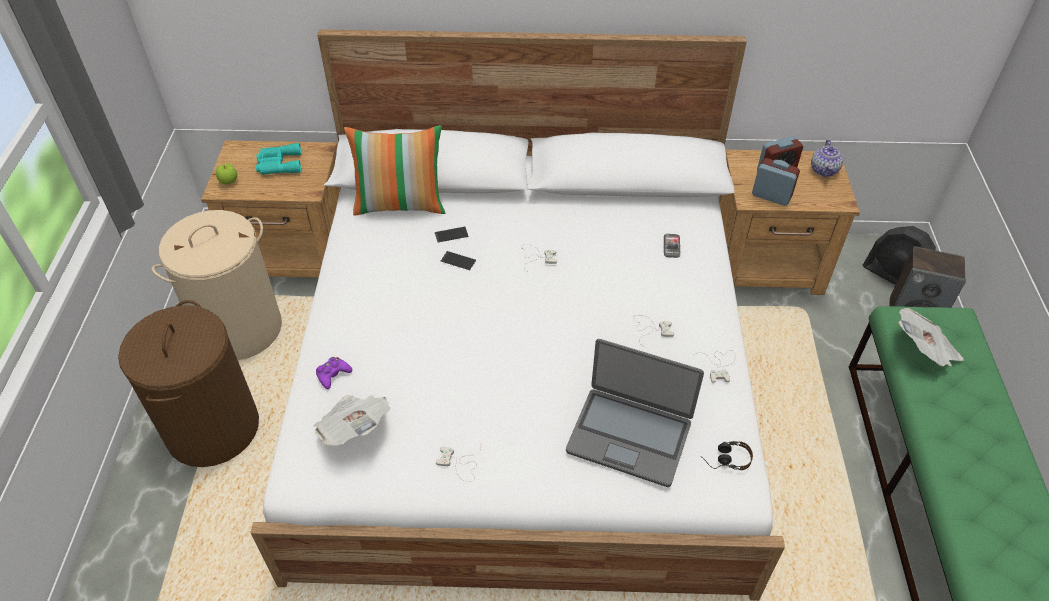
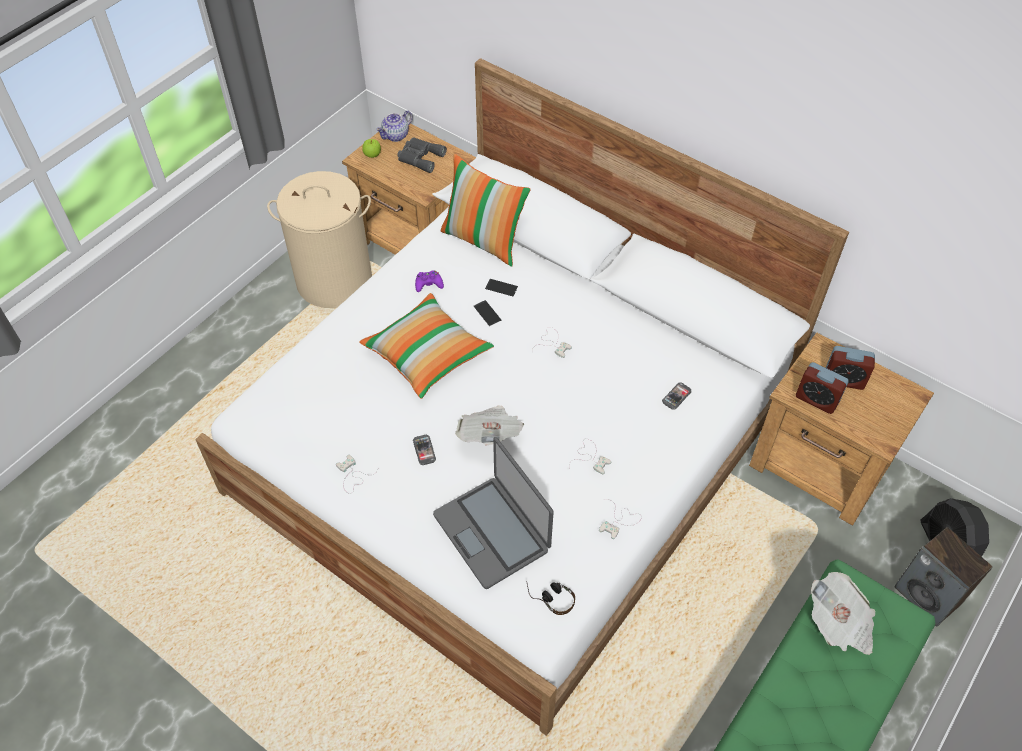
camera: 35 degrees right, 5 degrees up
brown laundry basket [118,300,259,467] -> none
turquoise binoculars [256,143,301,175] -> grey binoculars [397,137,447,173]
newspaper [313,395,391,446] -> newspaper moved to [455,406,524,445]
purple game controller [316,357,353,389] -> purple game controller moved to [415,270,444,292]
alarm clock [752,158,800,206] -> alarm clock turned 150 degrees clockwise [796,362,849,414]
teapot [811,140,843,177] -> teapot moved to [376,111,413,142]
none -> pillow [359,293,494,399]
none -> phone [413,435,436,465]

